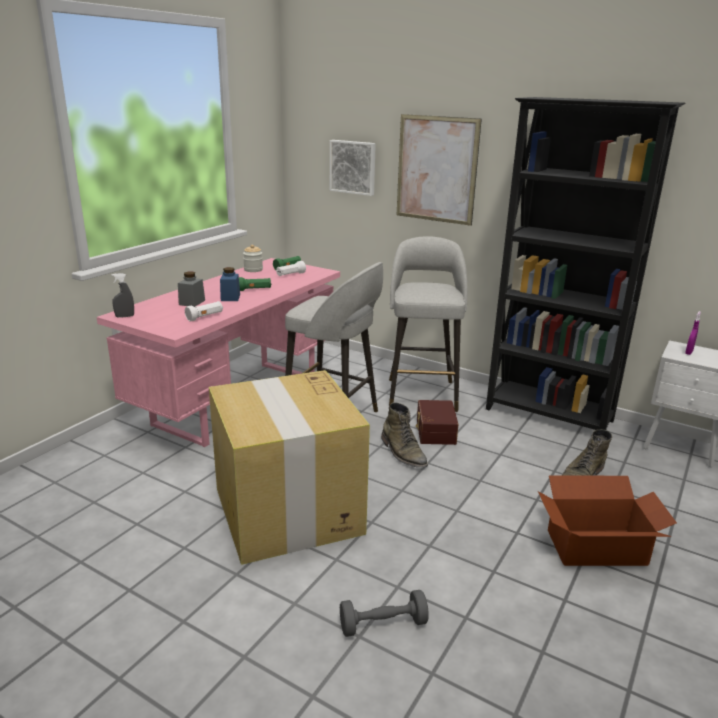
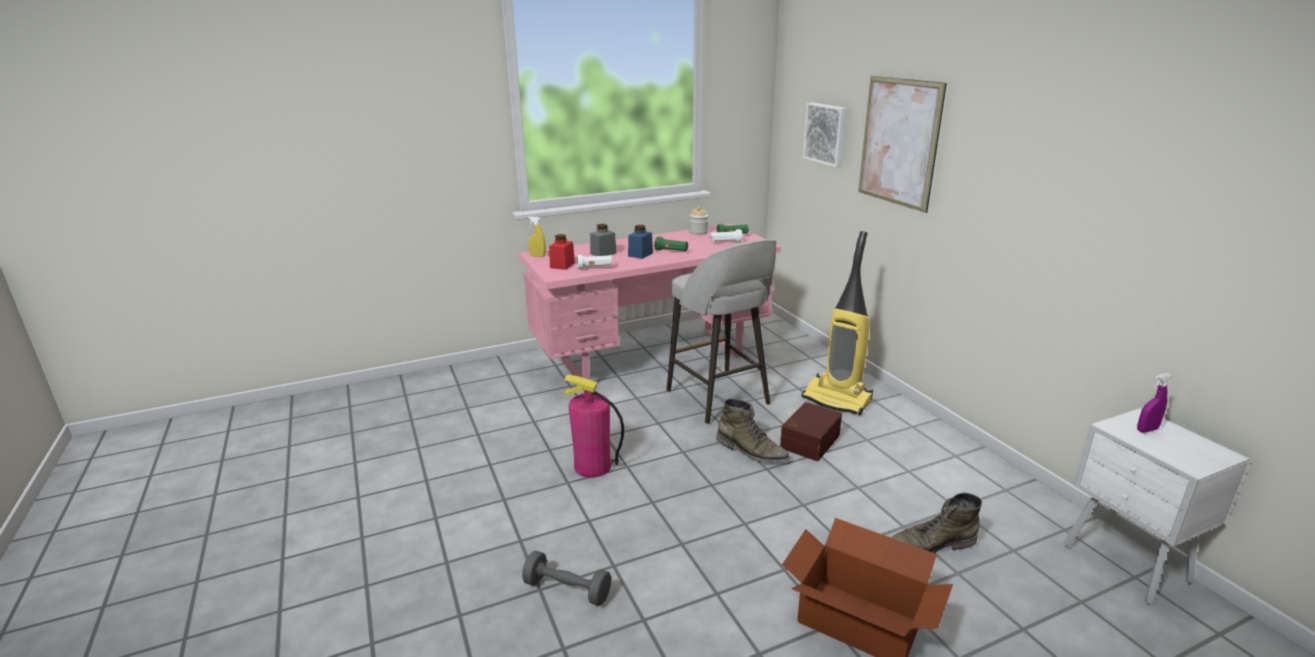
camera: 35 degrees right, 0 degrees up
grey spray bottle [111,273,134,318] -> yellow spray bottle [528,216,546,257]
cardboard box [209,370,370,565] -> fire extinguisher [562,375,624,478]
green boot [381,402,428,468] -> green boot turned 60 degrees counterclockwise [716,399,790,463]
grey stool [389,236,467,412] -> vacuum cleaner [802,231,873,415]
black bookcase [486,97,685,430] -> none
none -> red jar [549,234,575,270]

